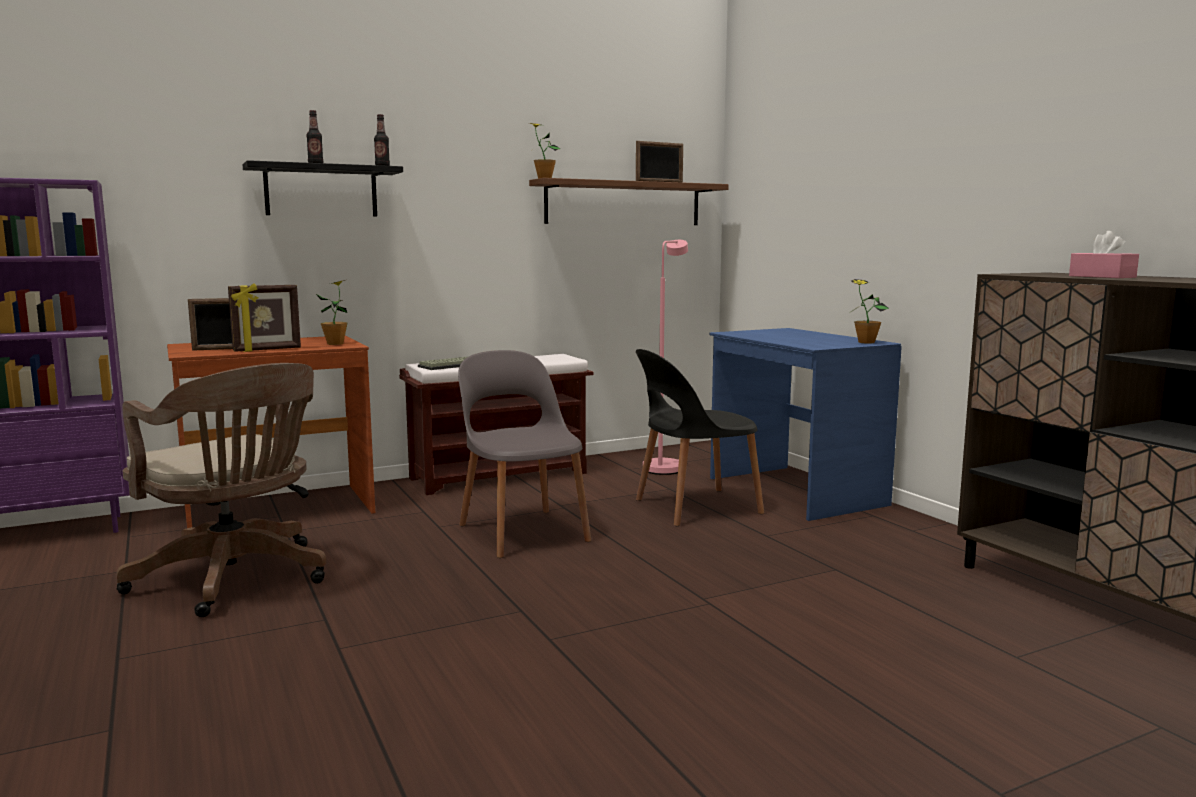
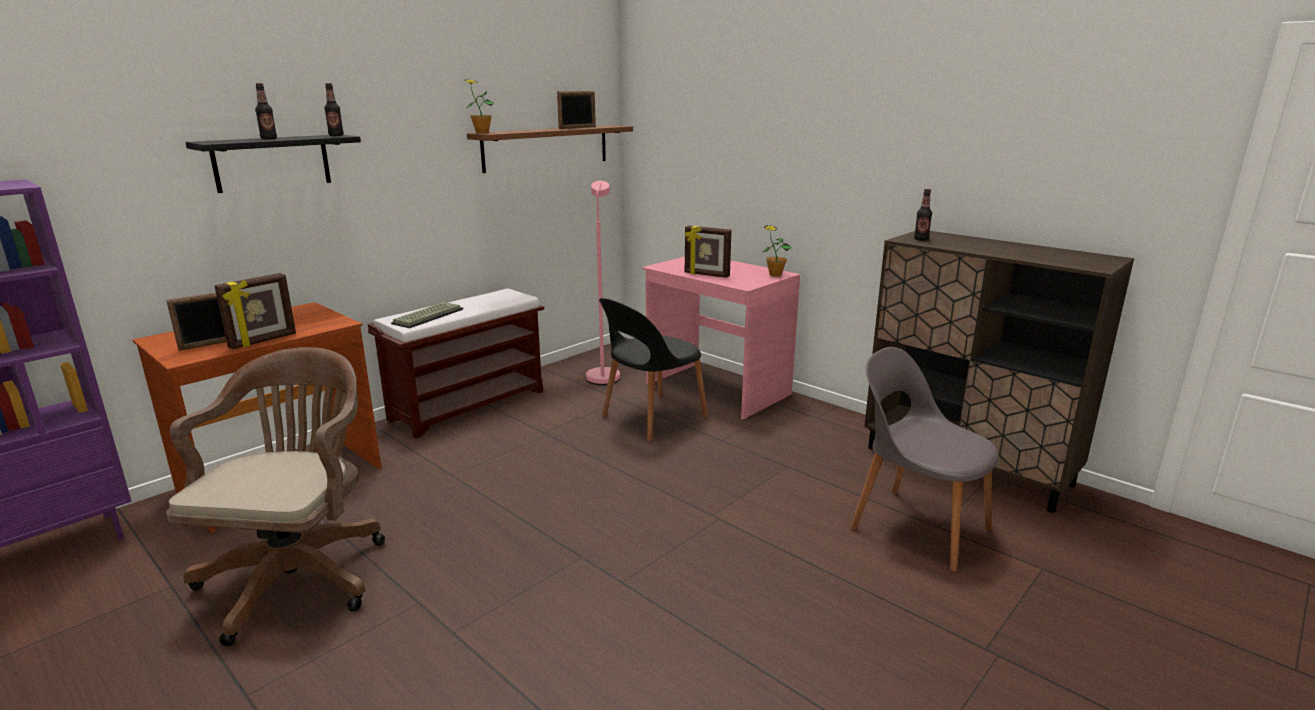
camera: 20 degrees left, 10 degrees up
brown office chair [116,363,327,617] -> brown office chair turned 105 degrees counterclockwise [166,347,385,646]
potted plant [315,280,348,345] -> none
grey chair [458,350,591,558] -> grey chair moved to [850,347,999,572]
blue desk [709,328,902,521] -> pink desk [642,257,800,420]
pink tissue box [1069,231,1139,278] -> none
none -> picture frame [685,226,732,278]
none -> bottle [914,189,932,241]

